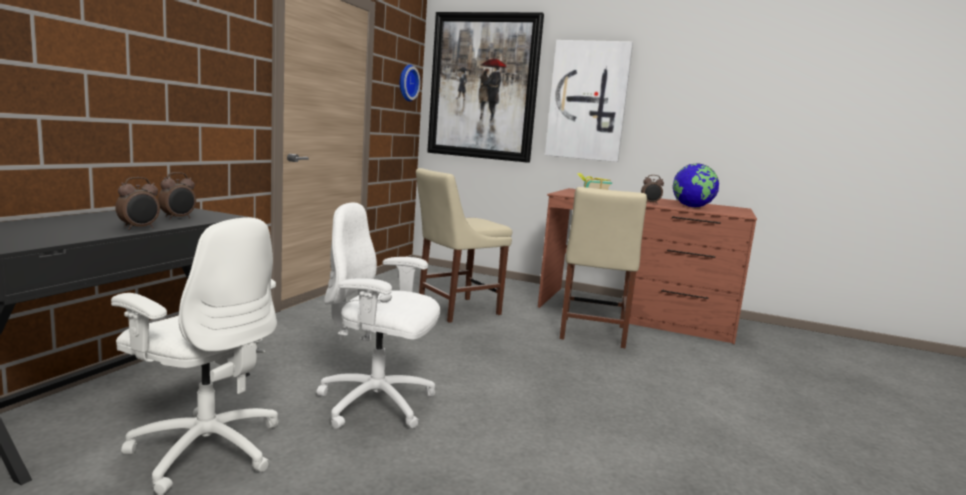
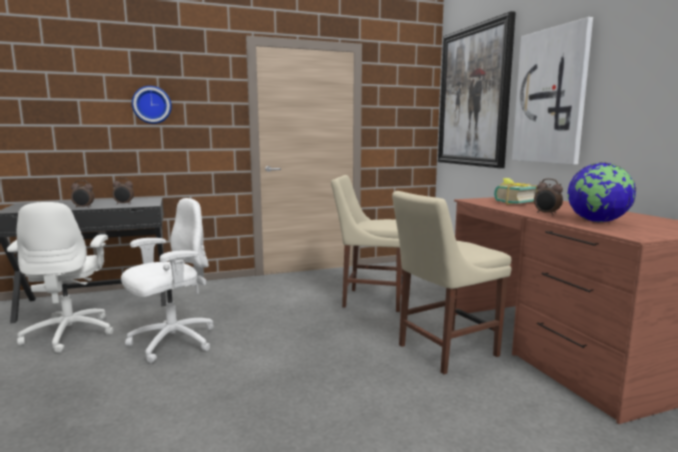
camera: 50 degrees right, 0 degrees up
white office chair [316,202,440,429] -> white office chair turned 75 degrees clockwise [121,198,214,363]
wall clock [400,65,421,101] -> wall clock moved to [132,86,172,124]

